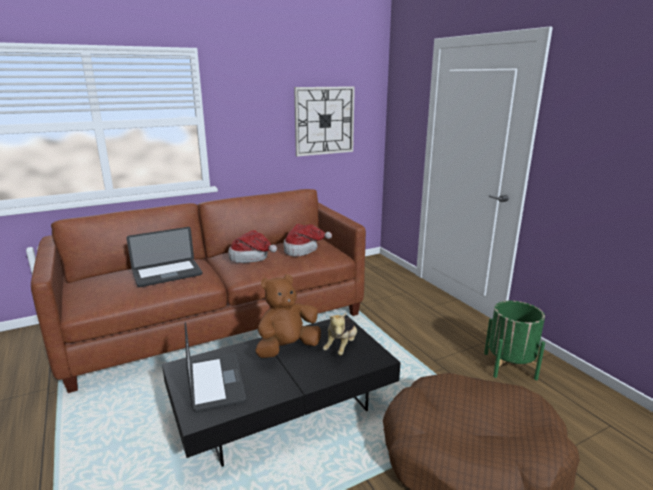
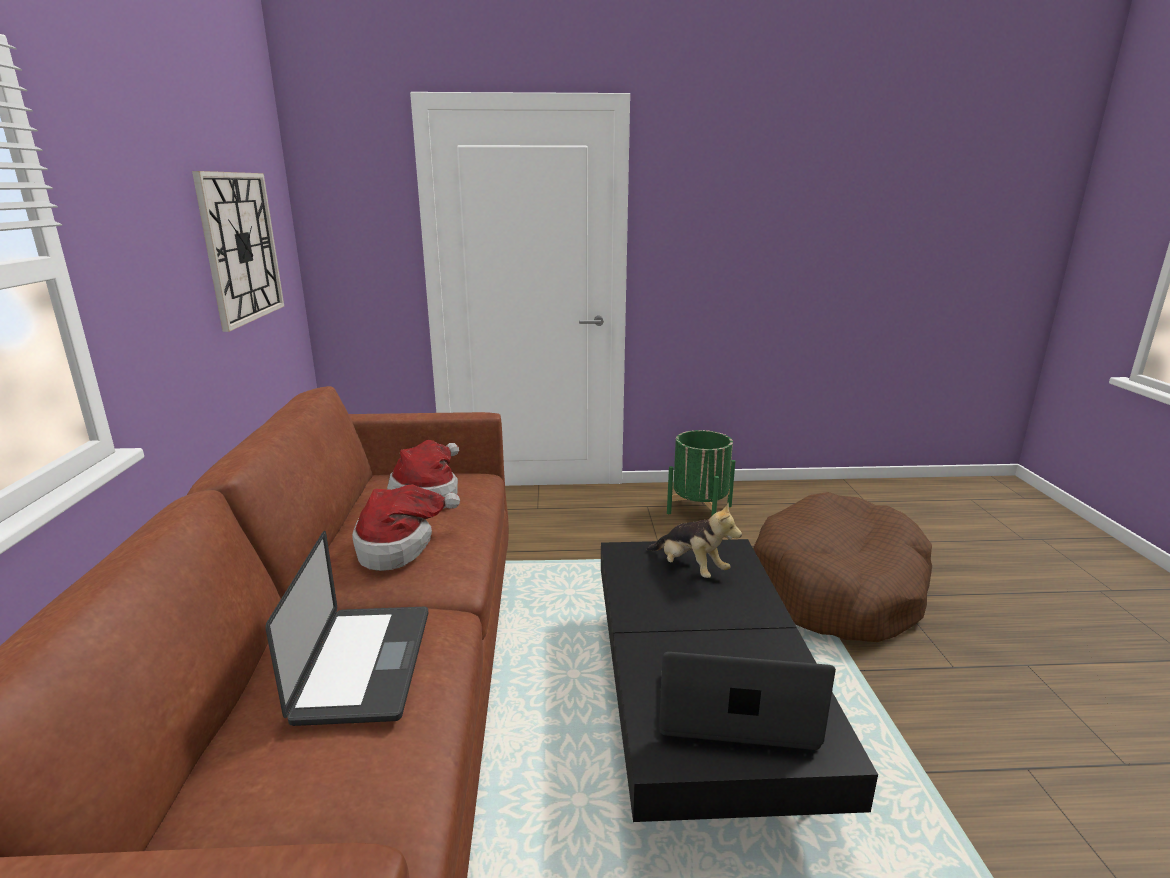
camera: 65 degrees left, 0 degrees up
brown plush toy [255,274,321,358] -> none

